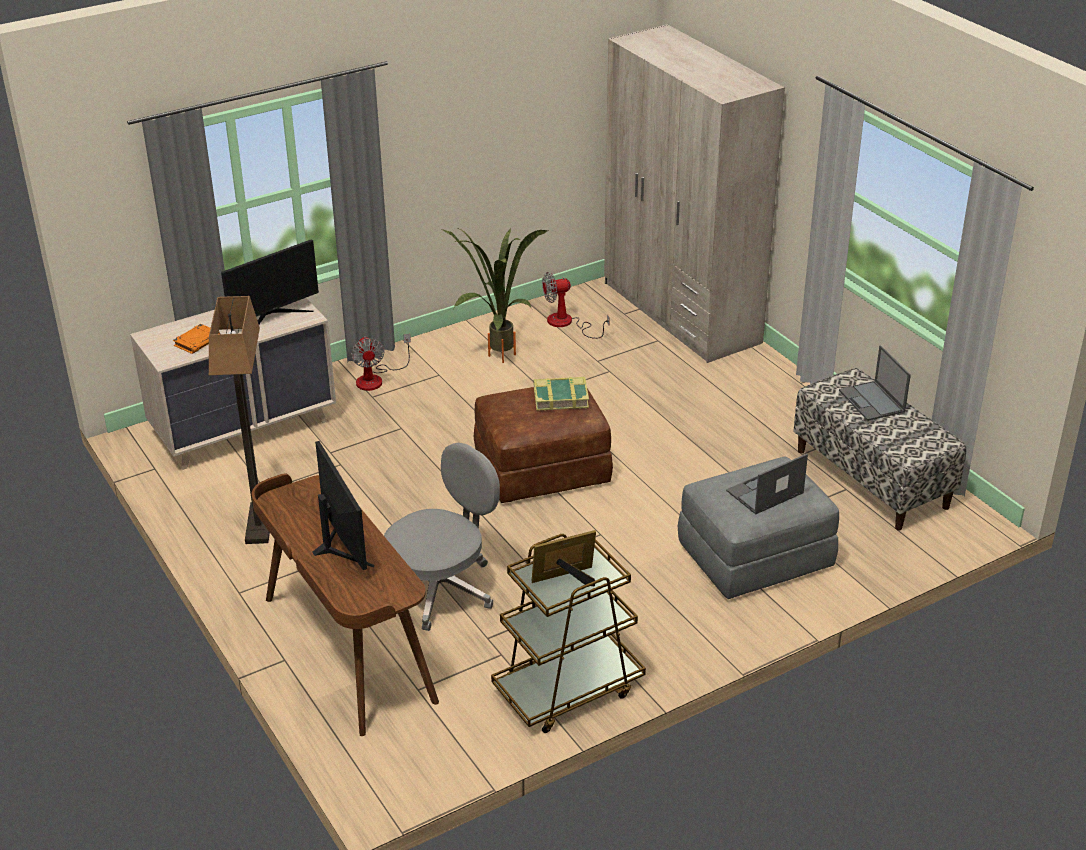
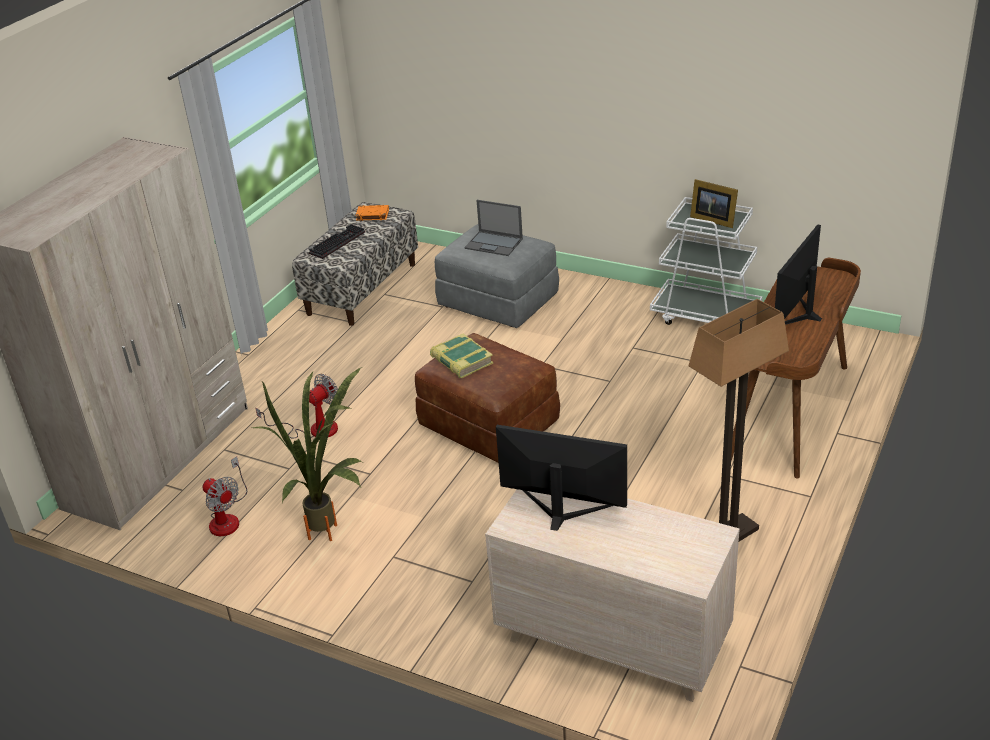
camera: 120 degrees left, 0 degrees up
orange book [173,324,220,354] -> orange book moved to [355,205,389,221]
fan [351,334,411,391] -> fan moved to [255,374,338,438]
grey office chair [384,443,500,631] -> none
brown cart [491,534,646,733] -> white cart [650,197,763,325]
laptop [839,345,911,421] -> keyboard [309,224,365,259]

